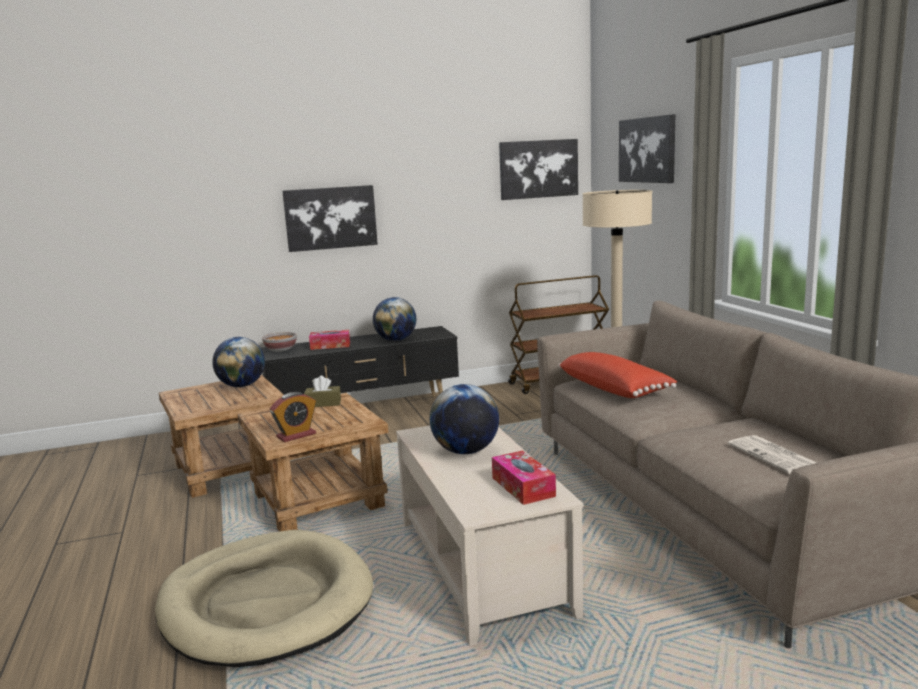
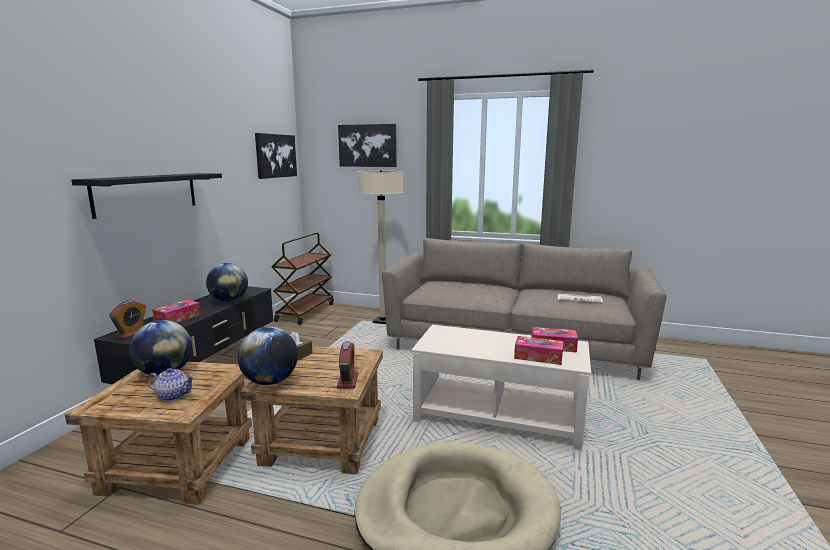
camera: 55 degrees left, 0 degrees up
bowl [262,332,297,352] -> alarm clock [109,300,146,339]
picture [282,185,378,252] -> black shelf [71,173,222,219]
globe [430,384,499,454] -> globe moved to [238,326,298,385]
red pillow [558,352,677,398] -> none
none -> teapot [147,368,195,401]
none -> tissue box [514,336,564,365]

